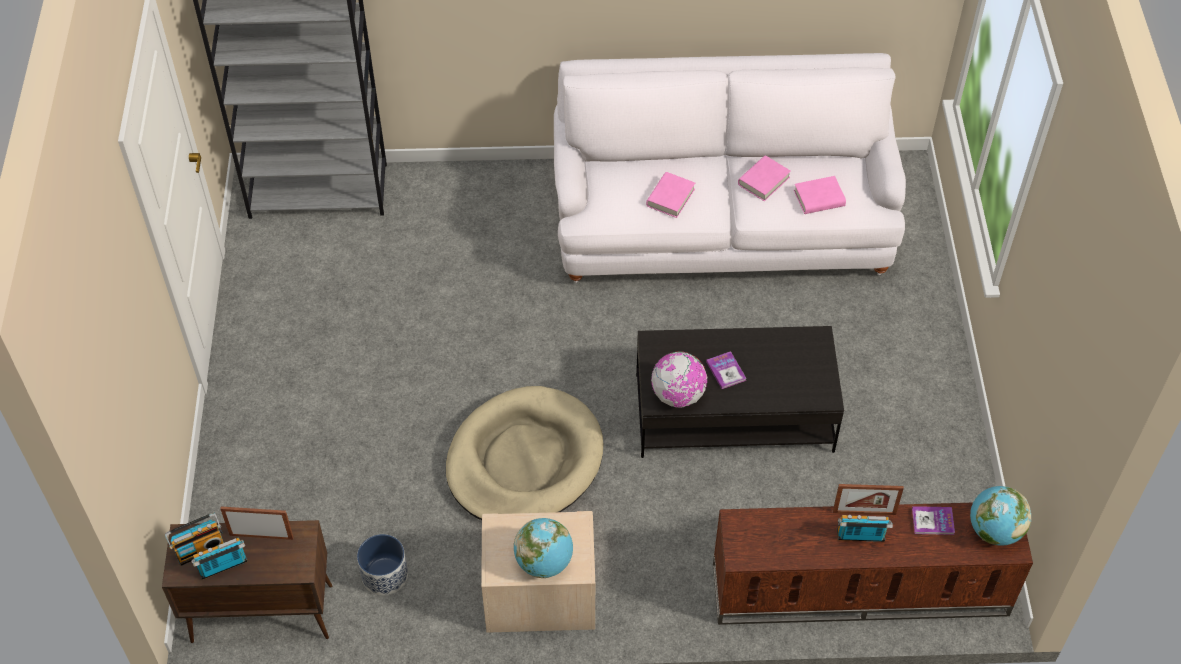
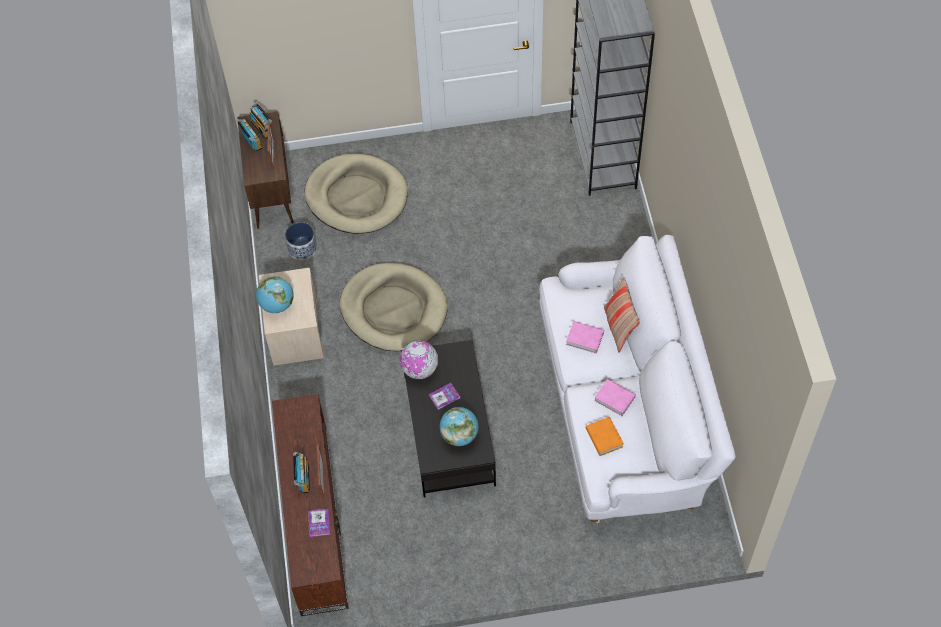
camera: 85 degrees right, 5 degrees up
pink book [794,176,846,214] -> orange book [586,417,624,456]
globe [970,486,1031,546] -> globe moved to [440,407,479,446]
none -> beige dog bed [304,154,408,234]
none -> pillow [604,277,640,353]

